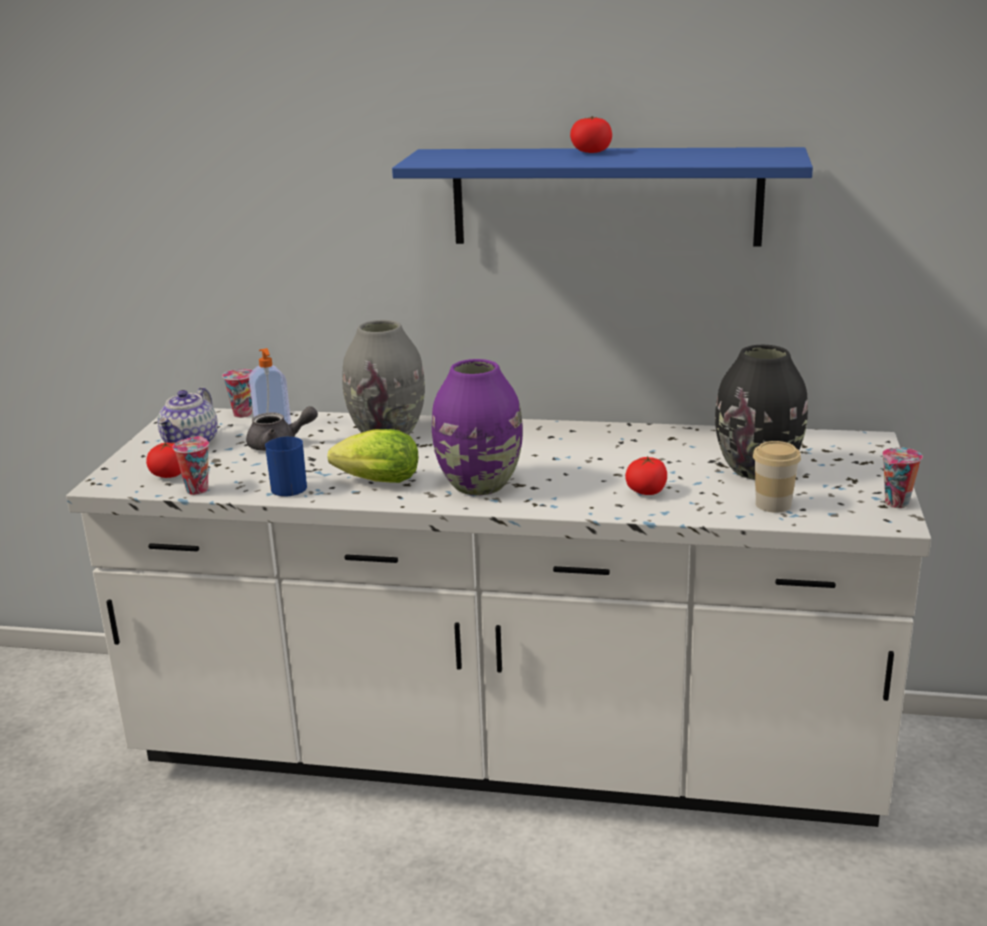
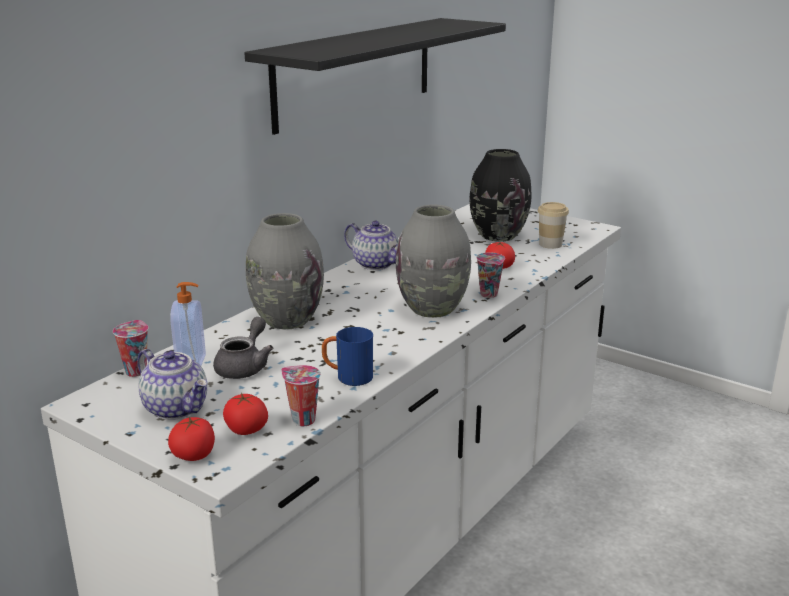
camera: 65 degrees left, 0 degrees up
lettuce [328,429,418,483] -> none
blue shelf [392,147,813,246] -> black shelf [244,18,506,135]
purple vase [432,359,523,496] -> grey vase [396,204,471,318]
tomato [570,116,612,153] -> tomato moved to [168,417,215,461]
cup [882,447,923,508] -> cup moved to [476,253,505,298]
none -> teapot [344,221,398,270]

